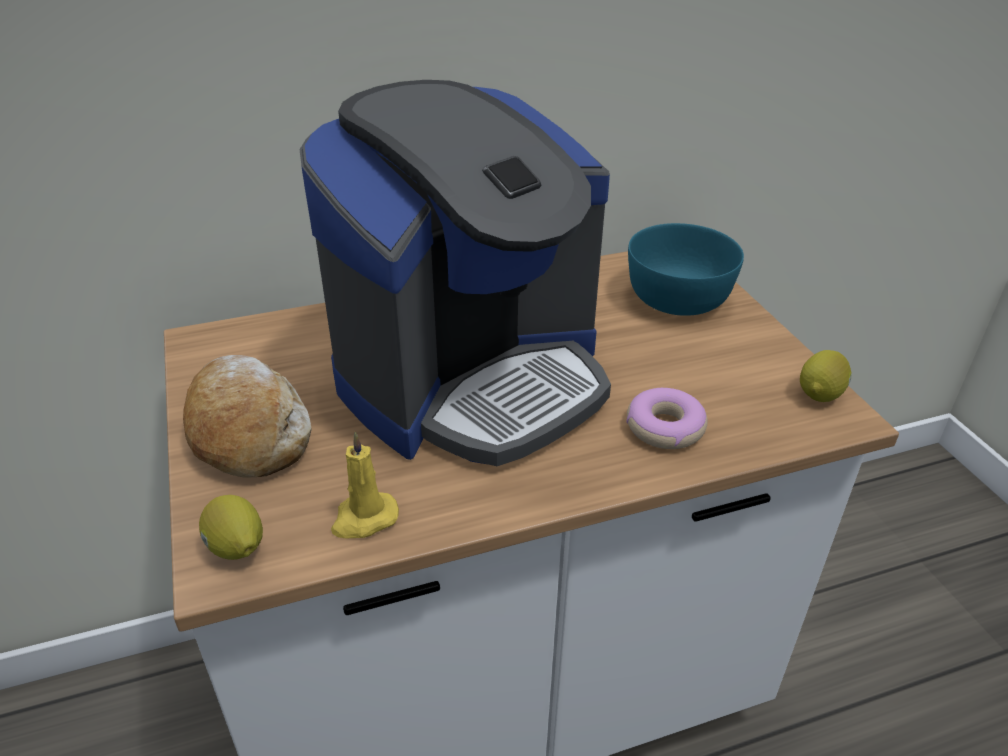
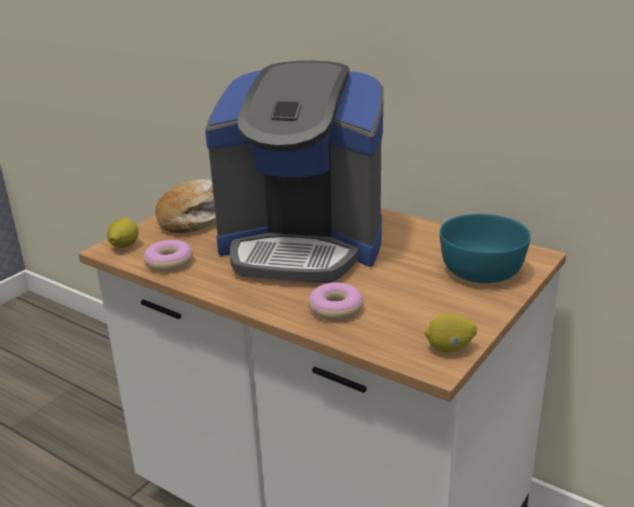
camera: 55 degrees right, 10 degrees down
yellow candle [331,432,399,538] -> donut [144,240,193,272]

